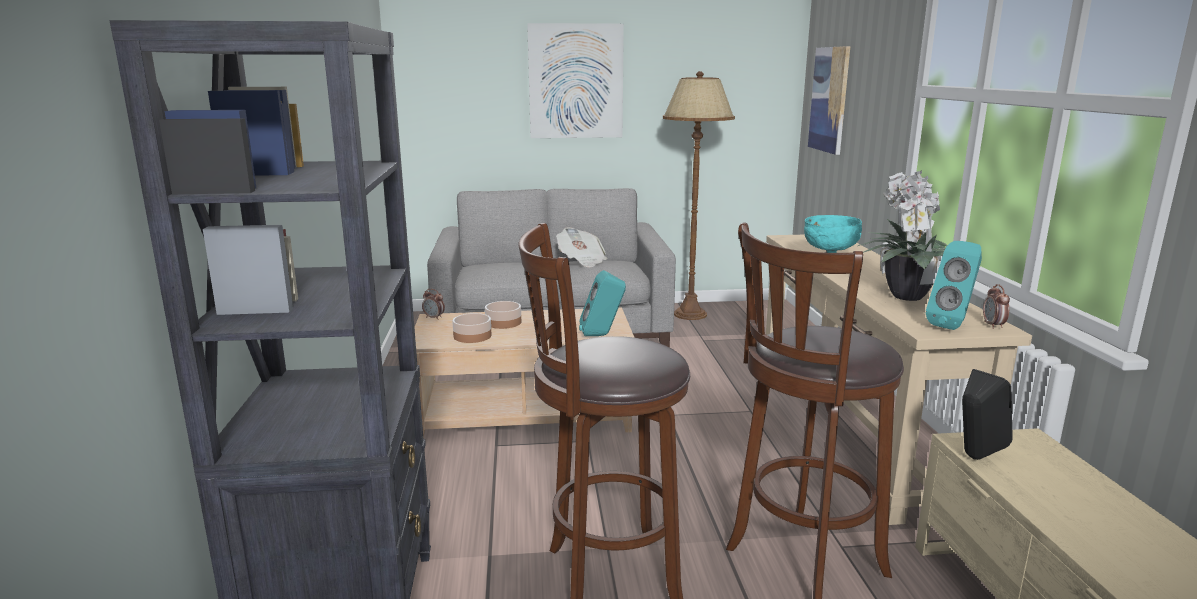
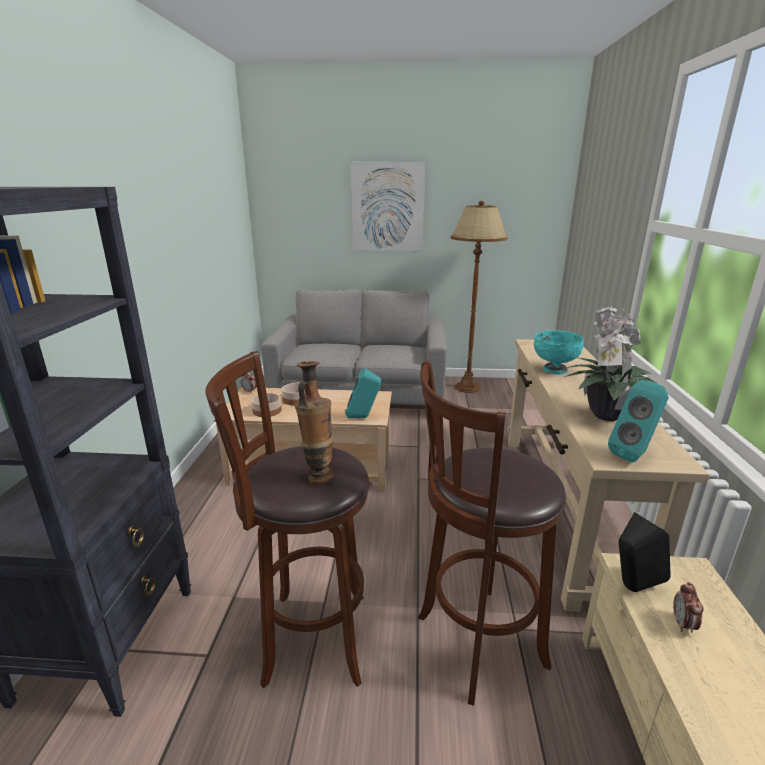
camera: 10 degrees right, 5 degrees up
newspaper [556,227,607,268] -> none
picture [808,46,850,155] -> none
alarm clock [983,284,1010,329] -> alarm clock moved to [673,582,704,632]
none -> vase [295,361,334,483]

